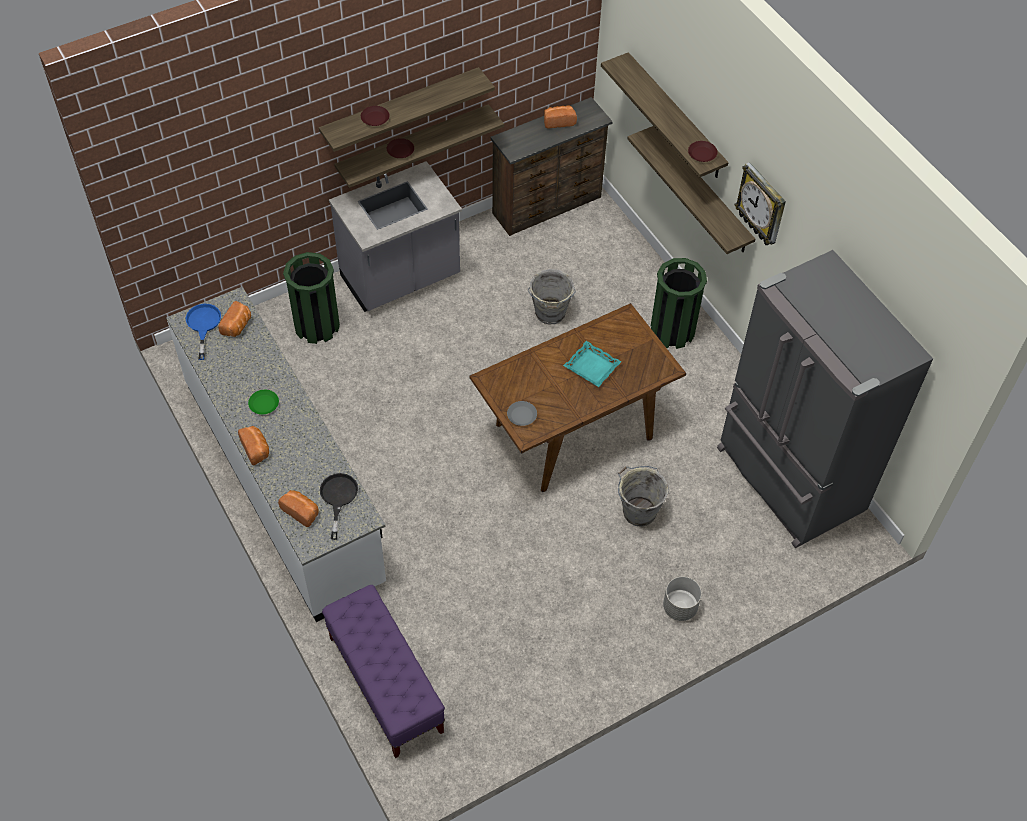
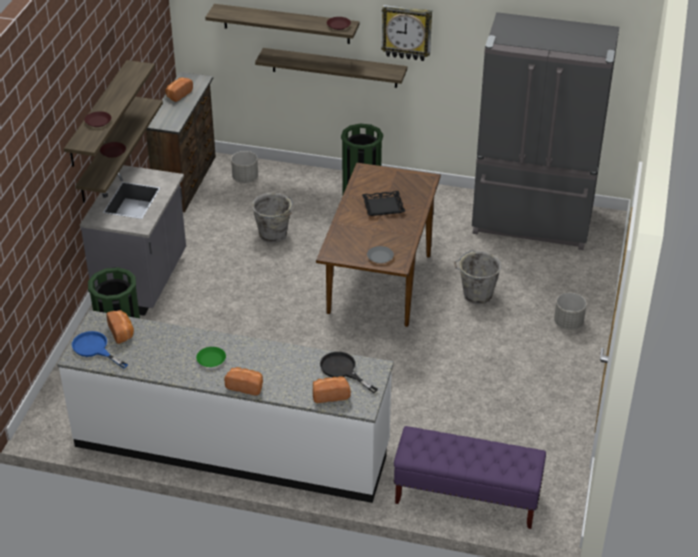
camera: 45 degrees left, 15 degrees down
turquoise tray [563,341,621,387] -> black tray [362,191,405,216]
none -> grey planter [231,151,258,183]

